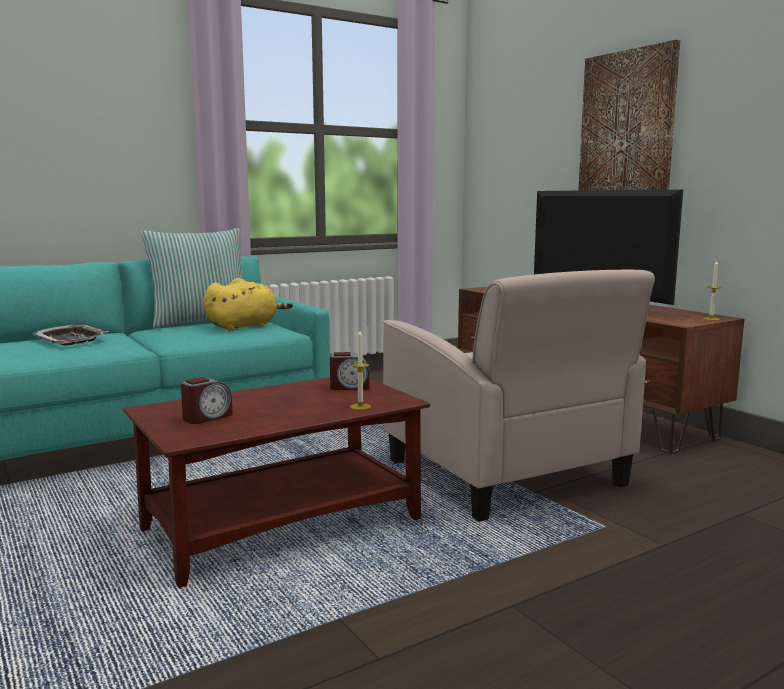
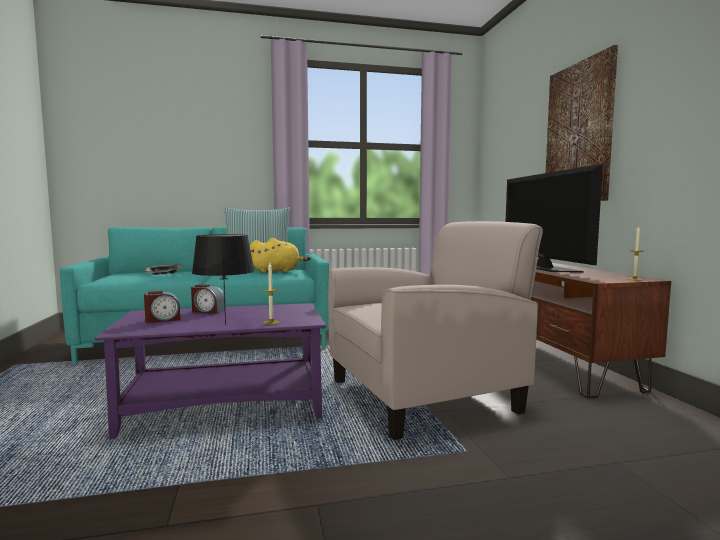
camera: 20 degrees right, 5 degrees down
brown coffee table [123,377,430,588] -> purple coffee table [95,303,326,439]
alarm clock [330,352,369,390] -> alarm clock moved to [191,284,225,314]
beige armchair [383,270,655,522] -> beige armchair turned 105 degrees counterclockwise [328,221,543,440]
none -> black table lamp [192,234,254,325]

